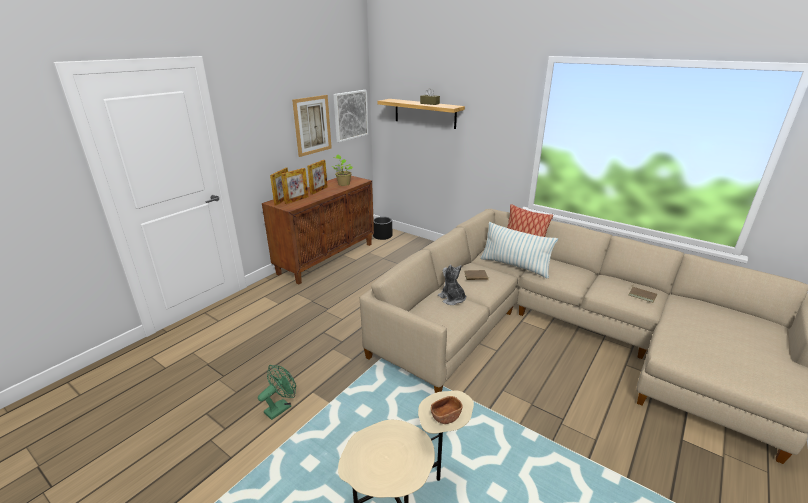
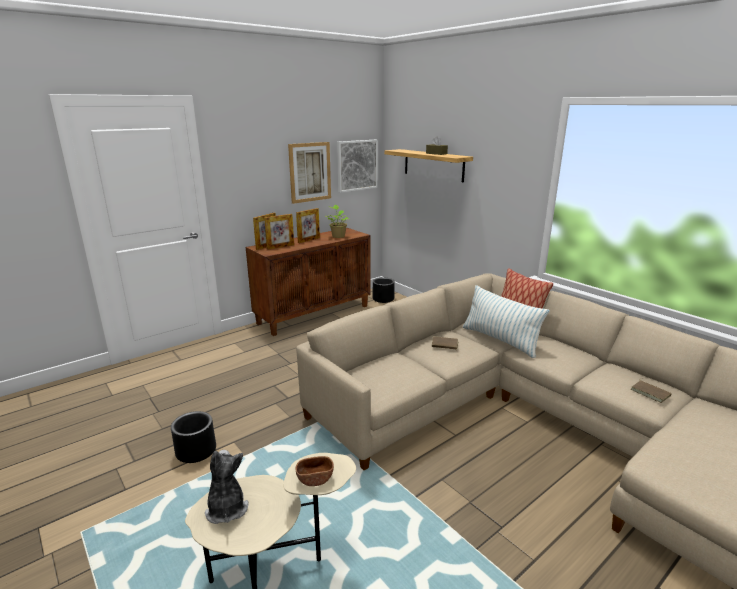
camera: 15 degrees right, 5 degrees down
green fan [258,365,296,420] -> black planter [171,411,216,463]
plush toy [438,264,466,305] -> plush toy moved to [205,450,249,524]

